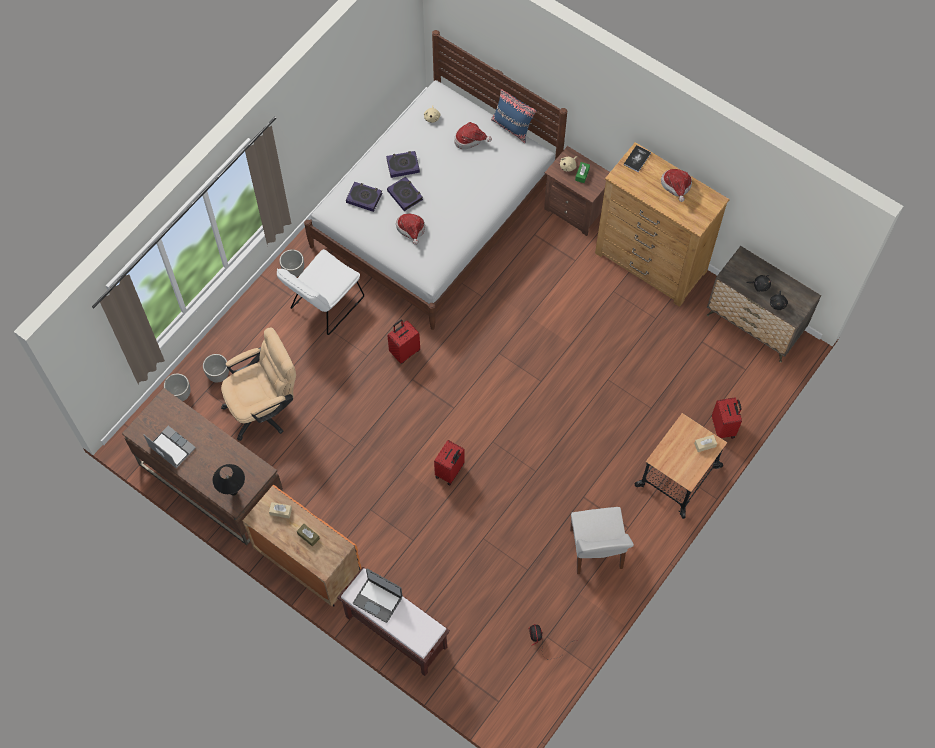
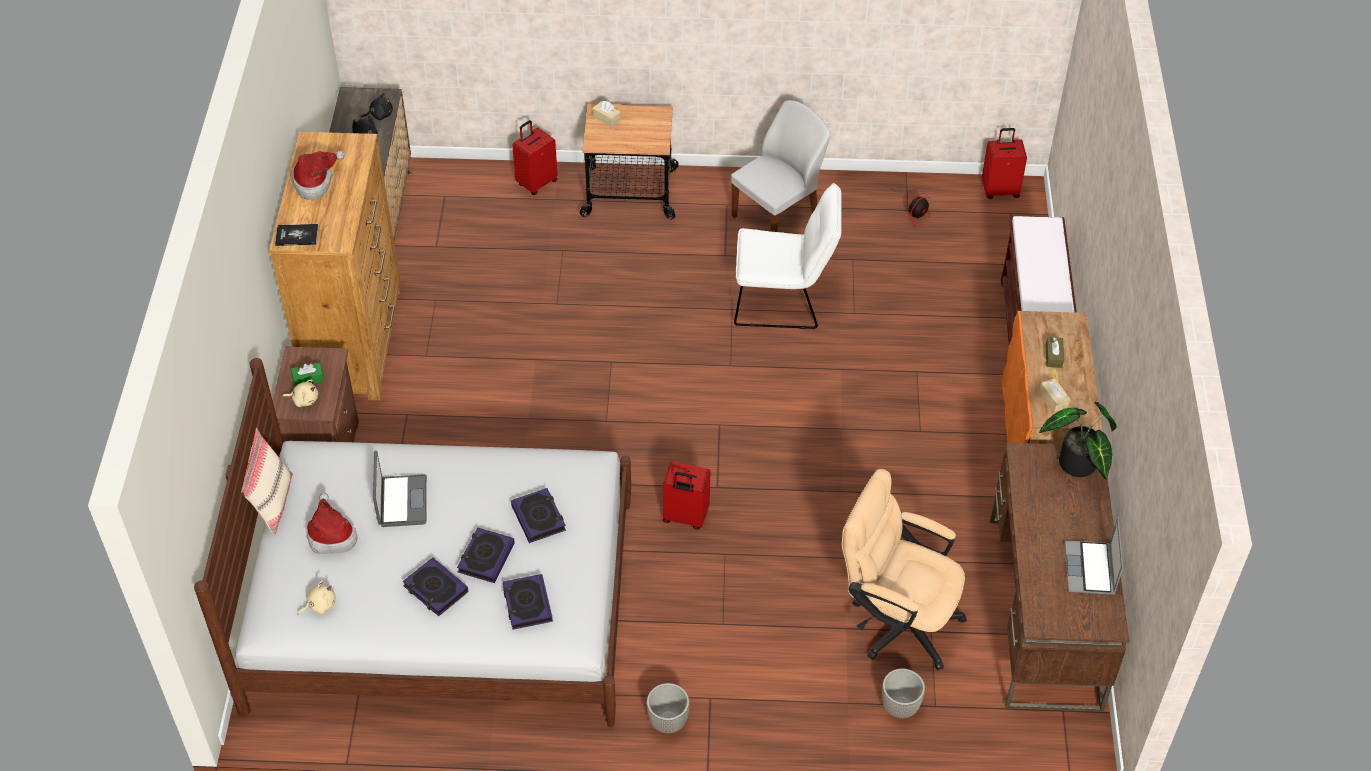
camera: 125 degrees left, 15 degrees down
planter [164,374,190,401] -> none
black table lamp [212,464,245,496] -> potted plant [1039,402,1117,480]
white chair [277,249,364,335] -> white chair moved to [734,183,842,329]
laptop [353,569,403,623] -> laptop moved to [373,450,427,527]
hat [396,214,425,245] -> book [511,488,566,543]
red suitcase [434,440,465,485] -> red suitcase moved to [982,128,1027,199]
blue pillow [491,89,536,143] -> beige pillow [241,428,293,535]

